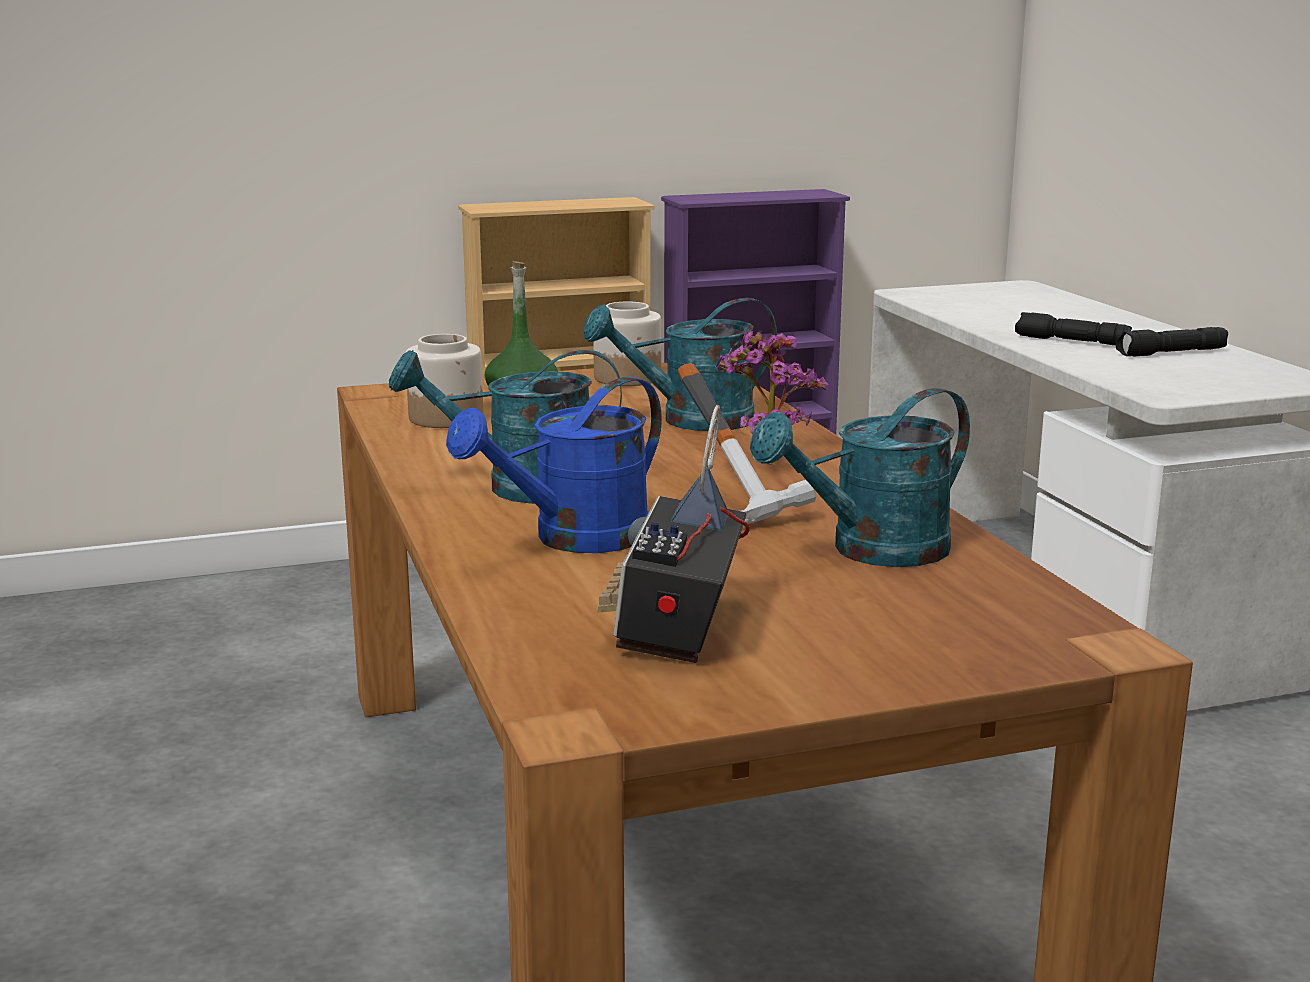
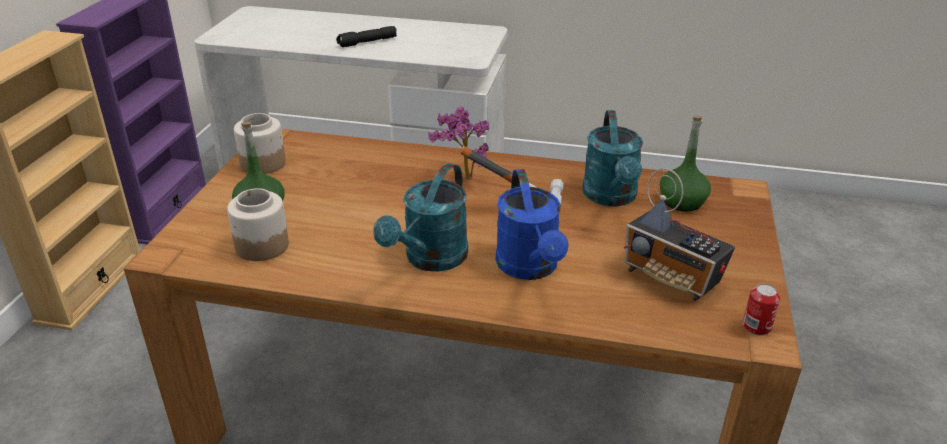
camera: 60 degrees left, 15 degrees up
turquoise watering can [584,298,777,431] -> none
black flashlight [1115,327,1228,357] -> none
none -> green bottle [660,116,711,212]
none -> can [743,284,780,336]

